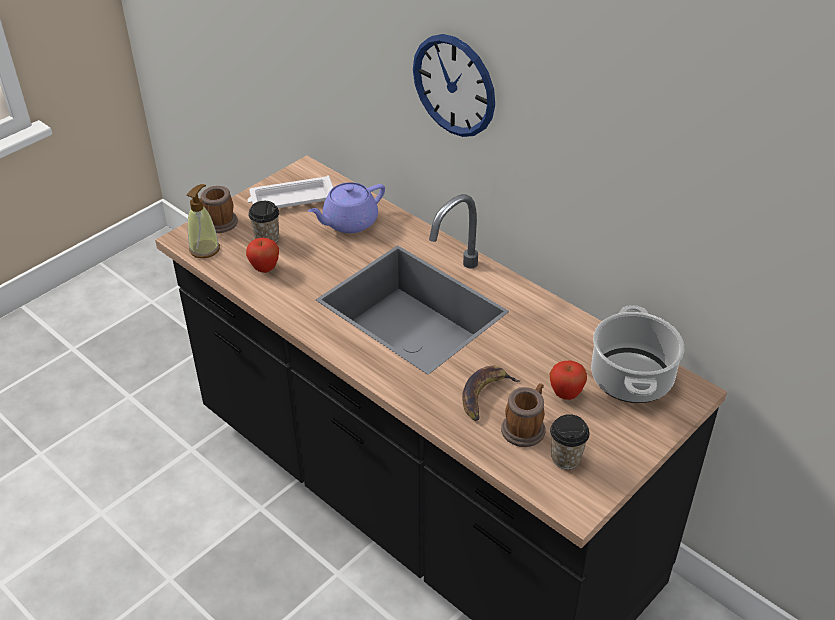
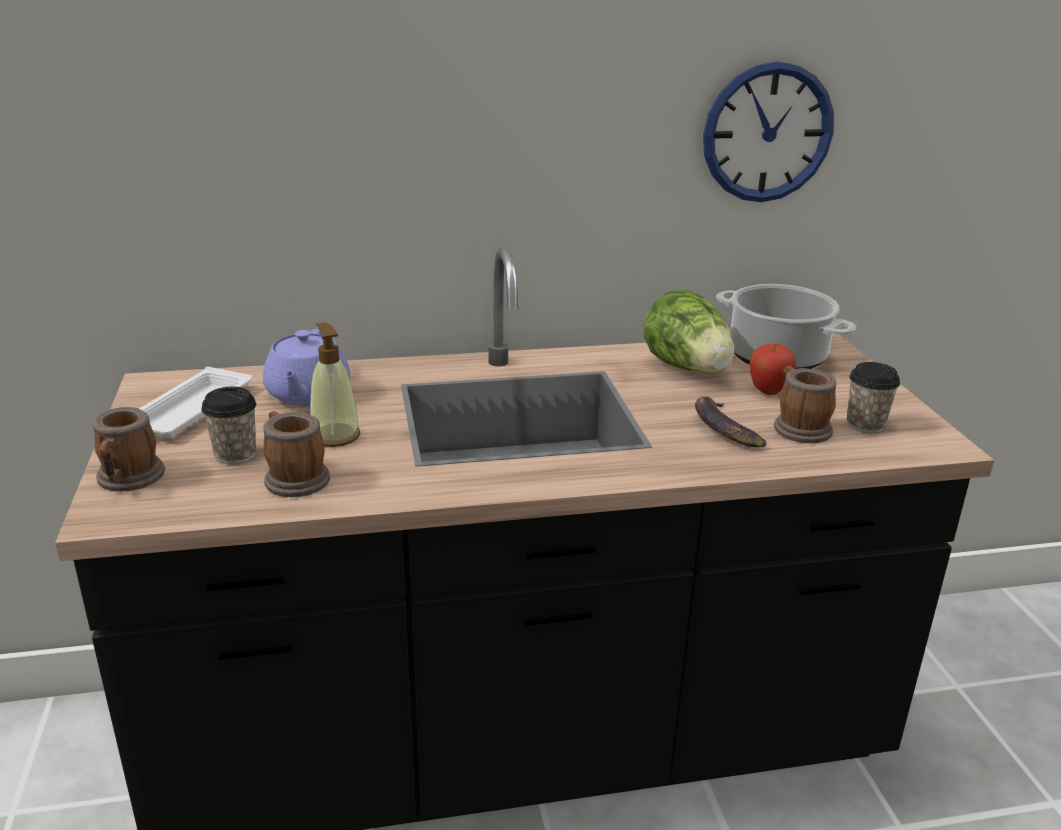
camera: 55 degrees left, 15 degrees down
soap dispenser [187,184,220,258] -> soap dispenser moved to [310,322,360,447]
apple [246,238,279,273] -> mug [263,411,330,497]
wall clock [413,34,495,137] -> wall clock moved to [703,61,834,202]
none -> lettuce [644,289,734,372]

